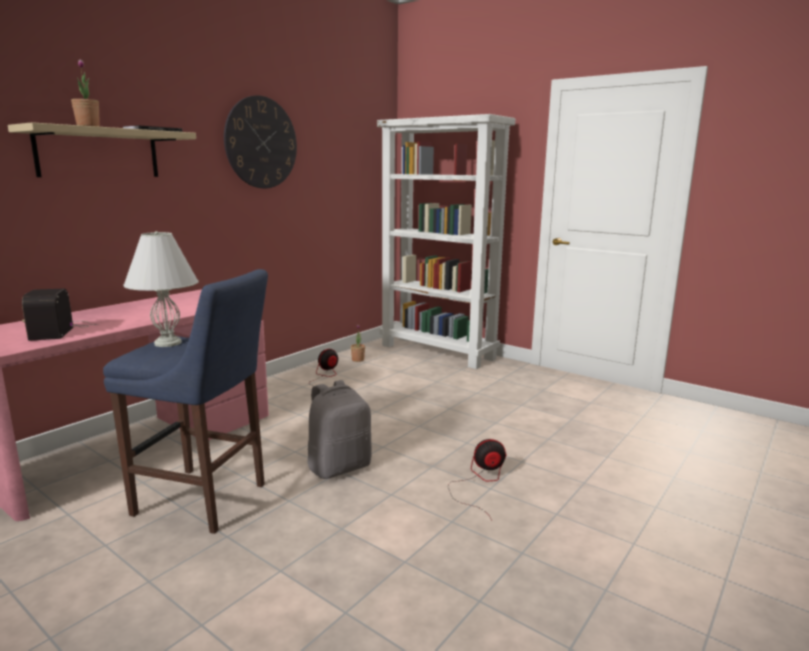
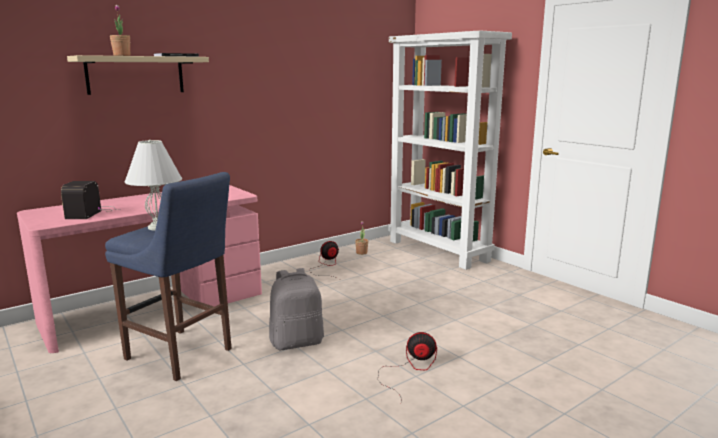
camera: 15 degrees right, 0 degrees up
wall clock [224,95,297,188] -> none

